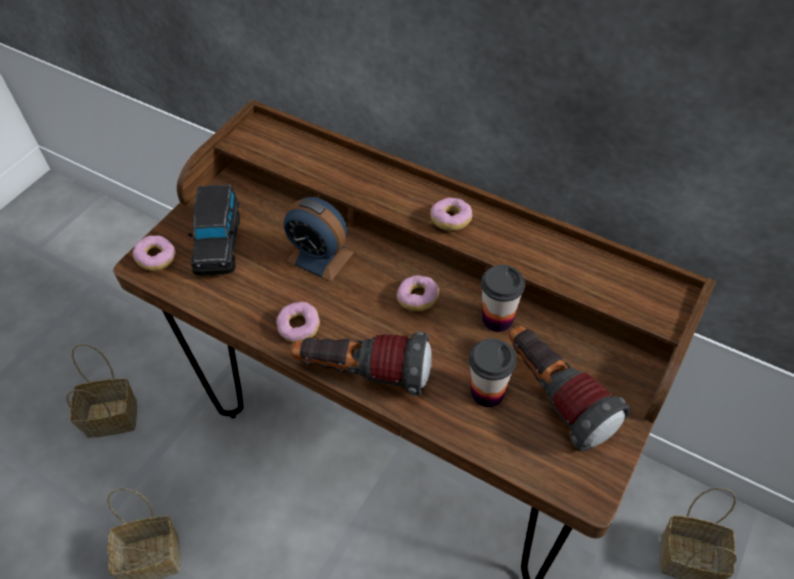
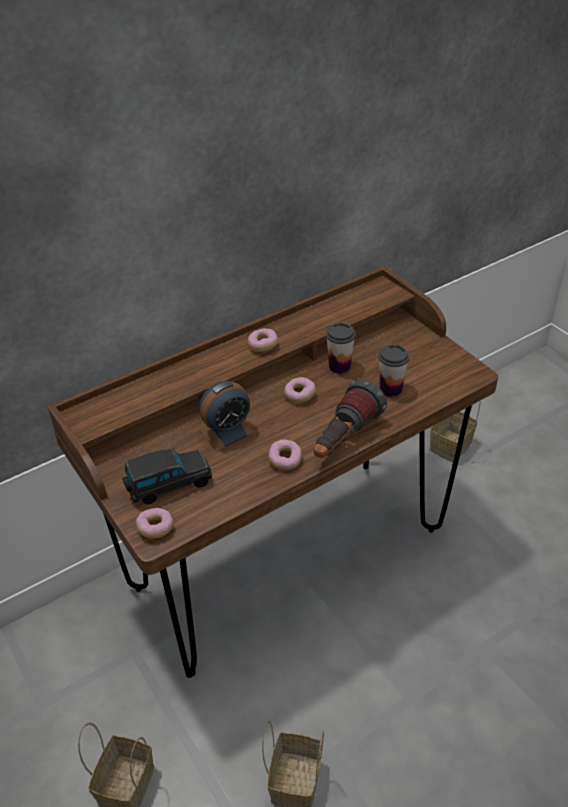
camera: 65 degrees left, 10 degrees down
black toy car [188,185,240,276] -> black toy car turned 45 degrees counterclockwise [122,448,212,504]
flashlight [509,325,630,452] -> none

